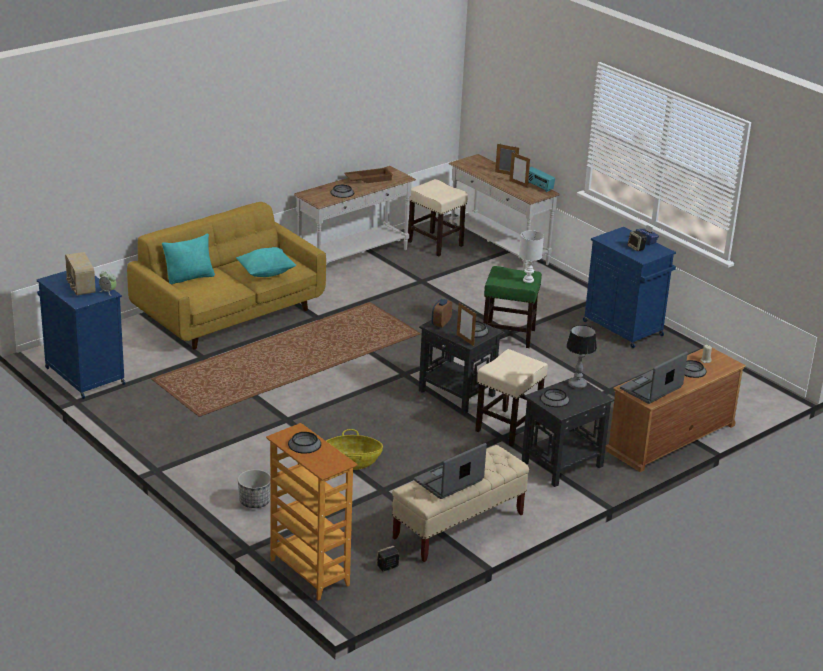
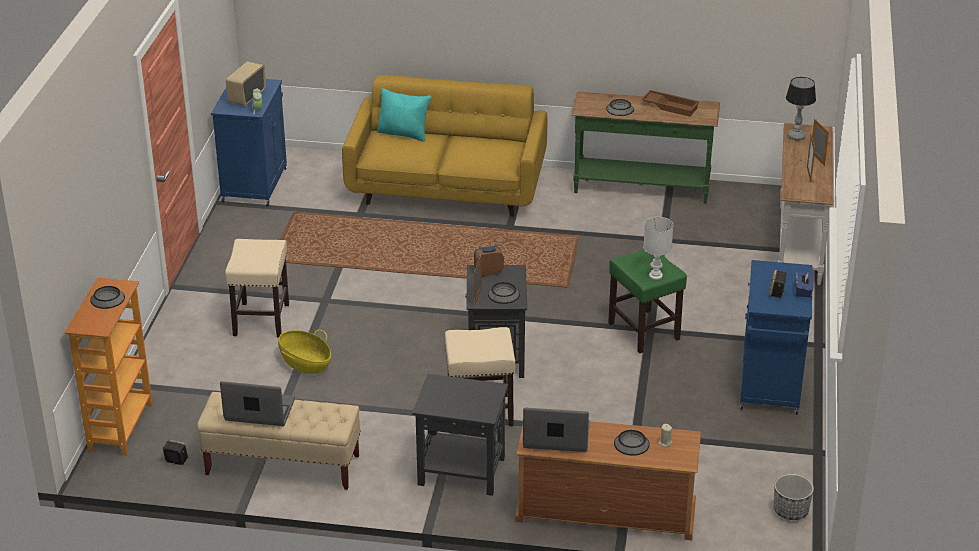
camera: 50 degrees right, 5 degrees up
turquoise pillow [236,247,296,277] -> none
planter [238,469,270,508] -> planter moved to [774,474,814,520]
white console table [294,166,416,265] -> green console table [571,92,720,204]
beige stool [408,179,468,256] -> beige stool moved to [225,239,289,338]
radio [528,167,555,192] -> none
bowl [540,389,570,407] -> none
table lamp [566,325,597,389] -> table lamp moved to [786,77,816,140]

